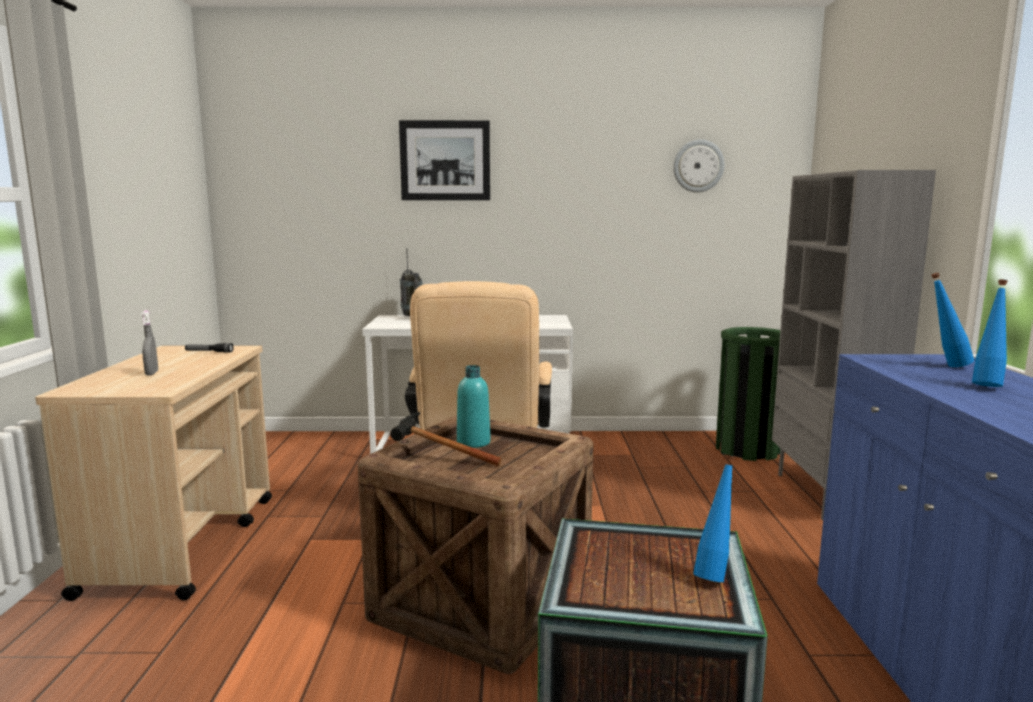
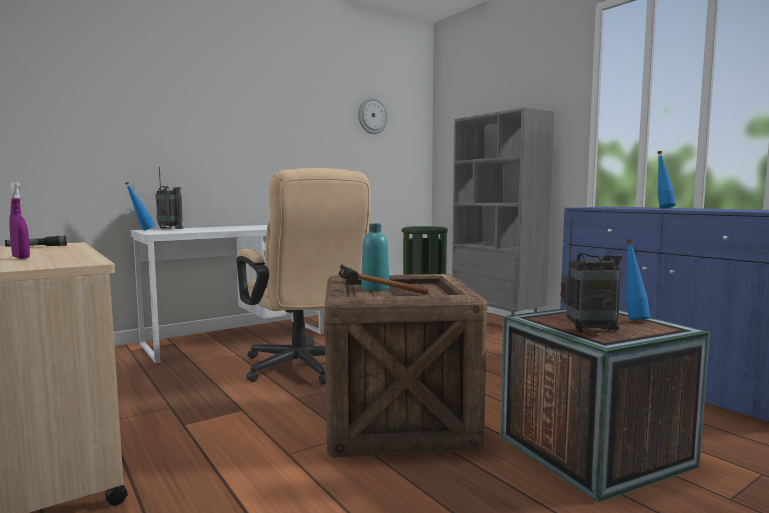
camera: 35 degrees left, 5 degrees down
grey spray bottle [141,310,158,375] -> purple spray bottle [9,182,30,259]
picture [399,120,490,200] -> none
blue bottle [931,273,974,367] -> blue bottle moved to [125,182,155,231]
none -> radio [560,217,623,333]

